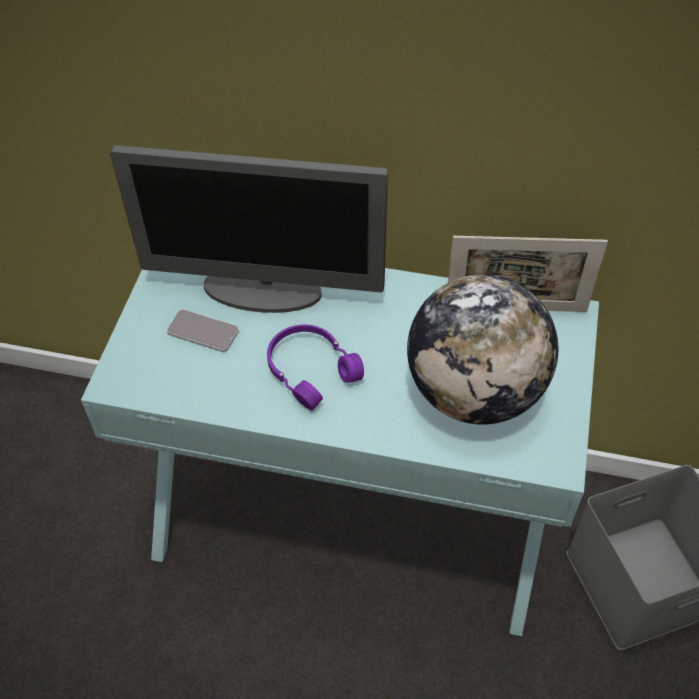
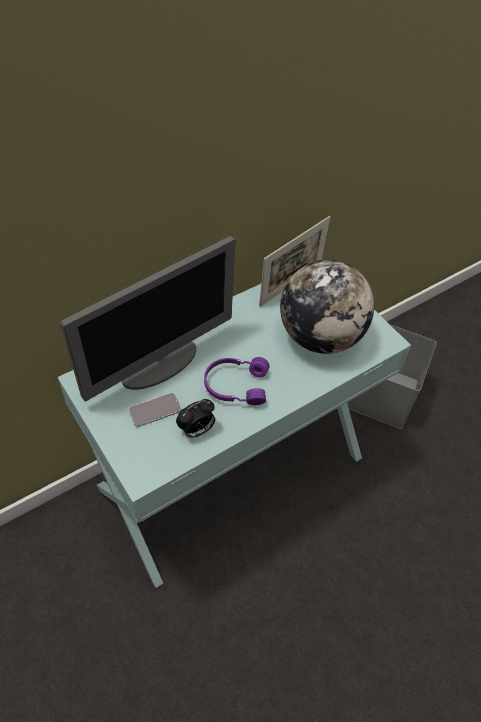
camera: 50 degrees left, 0 degrees up
none -> alarm clock [176,399,215,438]

